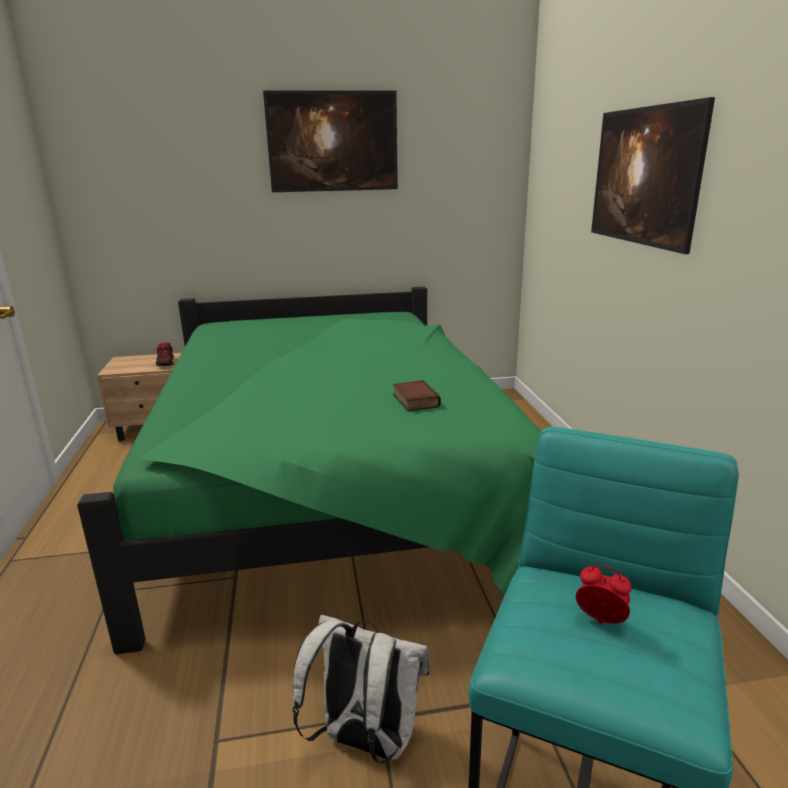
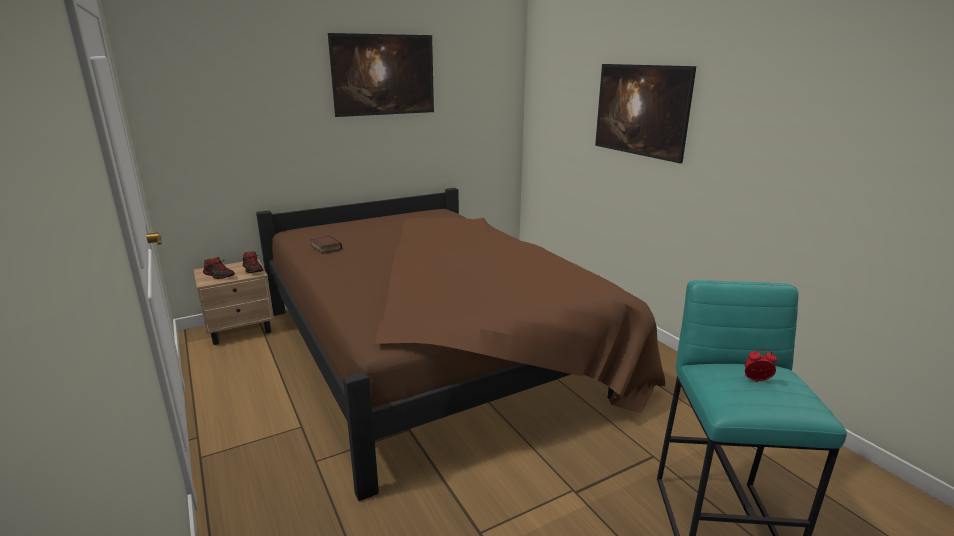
camera: 20 degrees left, 0 degrees up
green bed [77,287,542,654] -> brown bed [256,188,665,501]
white backpack [292,615,430,764] -> none
book [393,380,441,411] -> book moved to [310,236,342,254]
none -> shoe [203,257,235,279]

